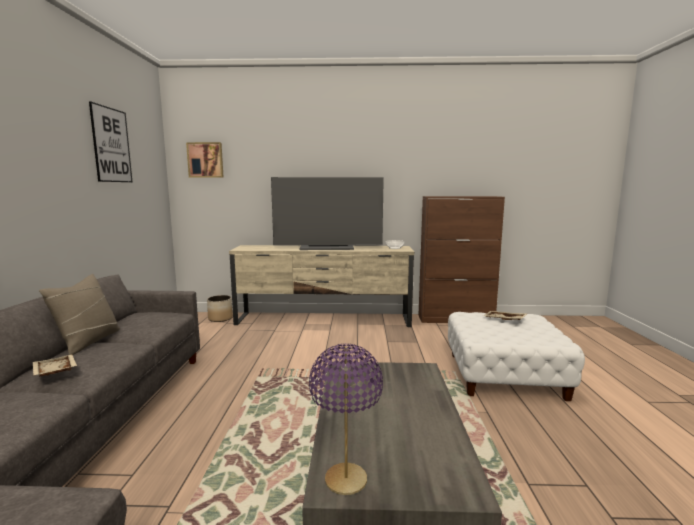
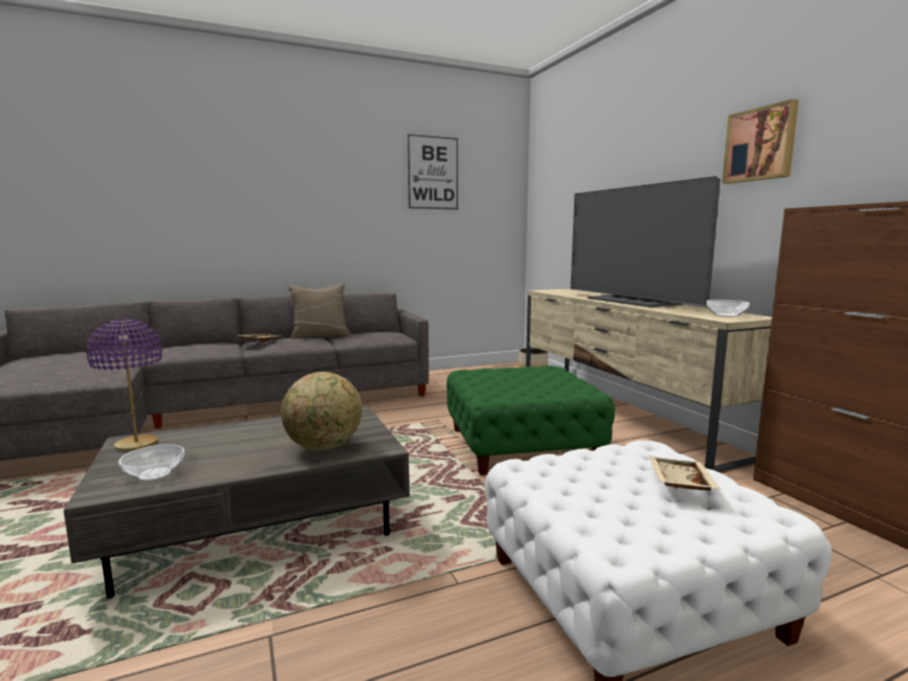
camera: 65 degrees right, 0 degrees up
picture [186,142,224,178] -> picture moved to [722,99,799,184]
none -> bowl [119,444,185,481]
none -> globe [281,372,362,451]
none -> green ottoman [447,366,615,475]

